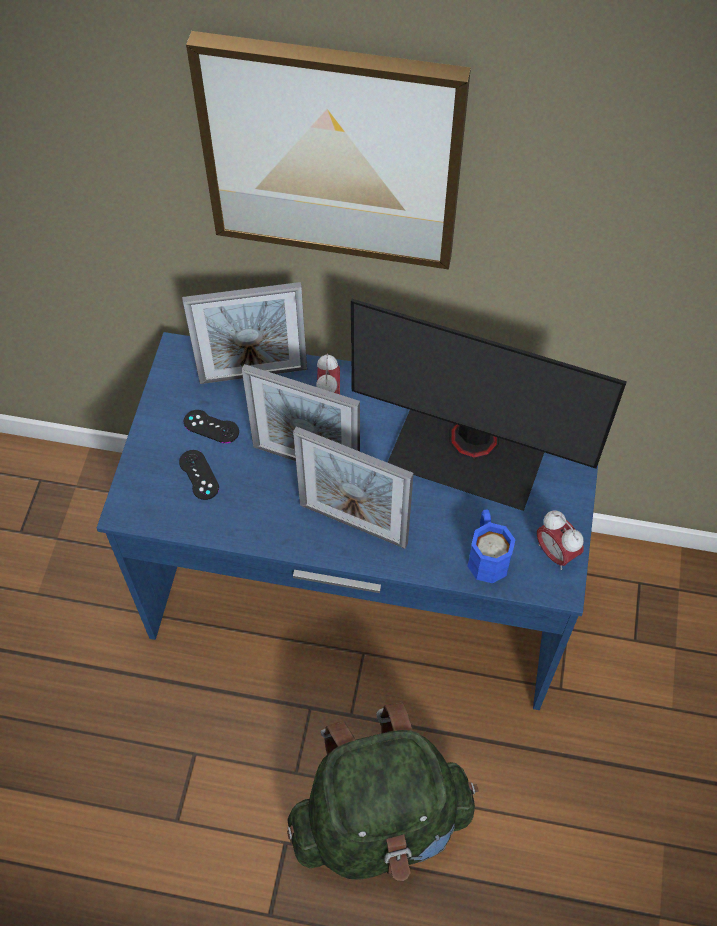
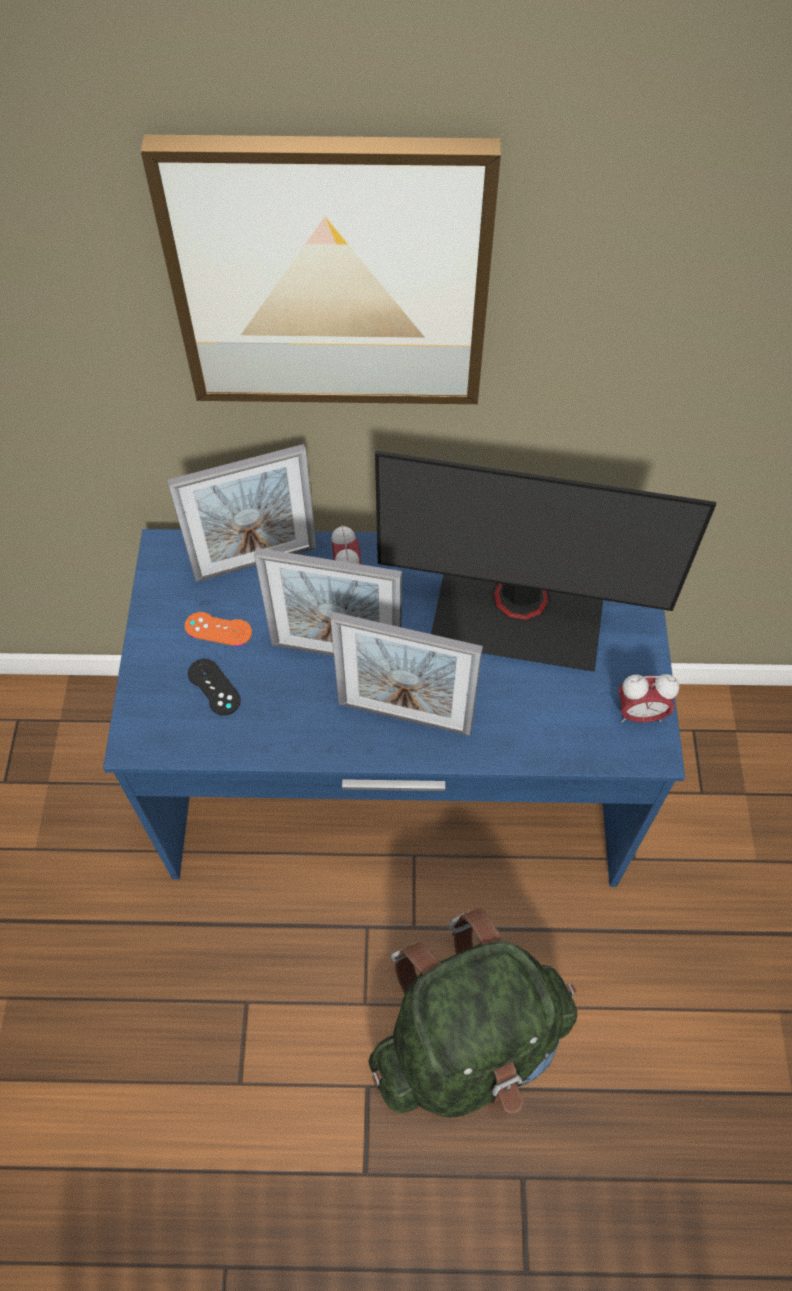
camera: 10 degrees left, 0 degrees up
black game controller [184,410,239,443] -> orange game controller [185,612,252,646]
blue mug [467,510,515,583] -> none
alarm clock [537,510,584,570] -> alarm clock turned 45 degrees counterclockwise [618,674,679,723]

